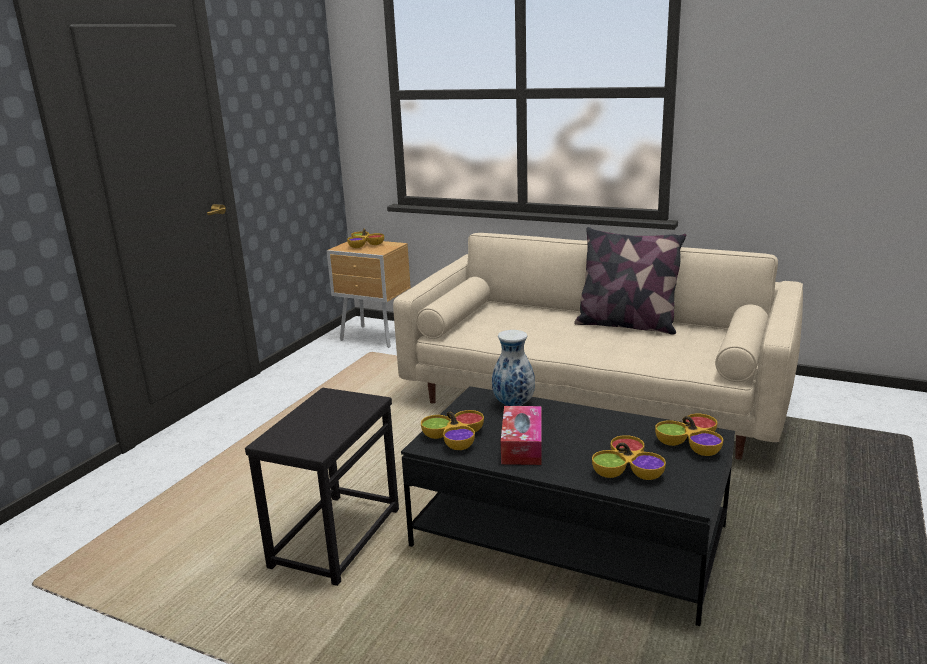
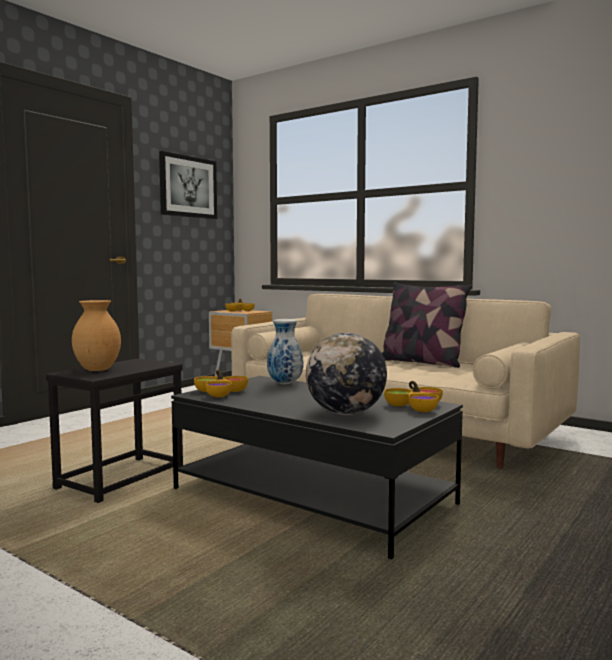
camera: 10 degrees right, 15 degrees down
tissue box [501,406,542,465] -> none
bowl [592,435,666,480] -> globe [306,333,387,415]
none -> brown vase [72,300,121,371]
none -> picture [159,151,217,219]

